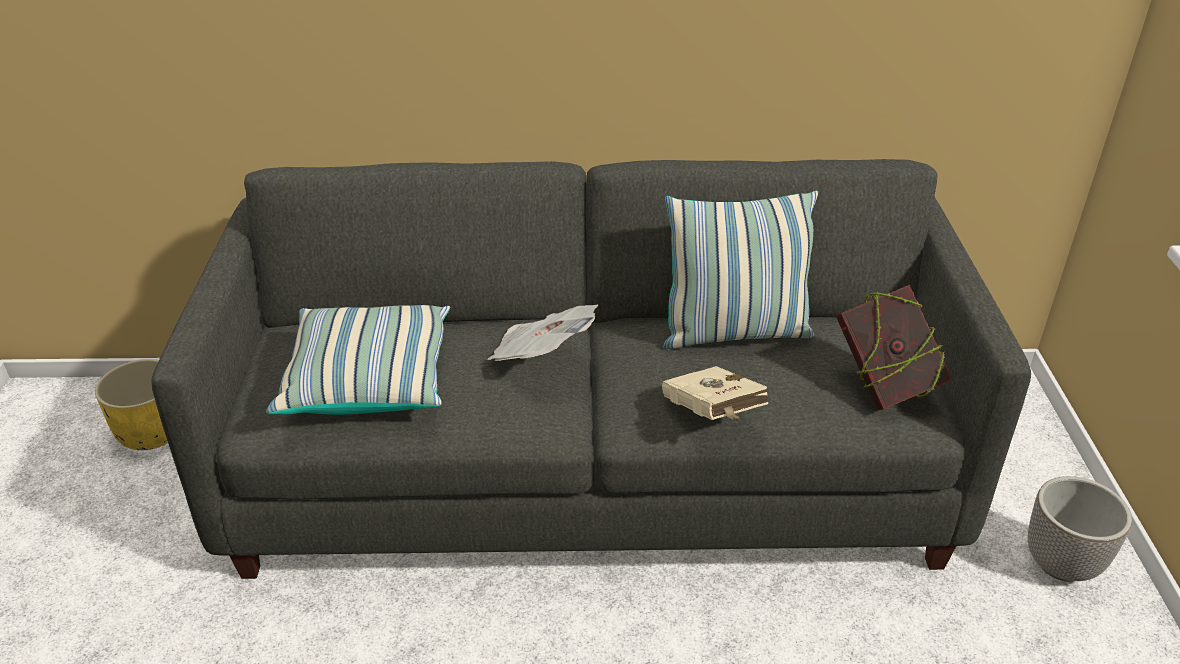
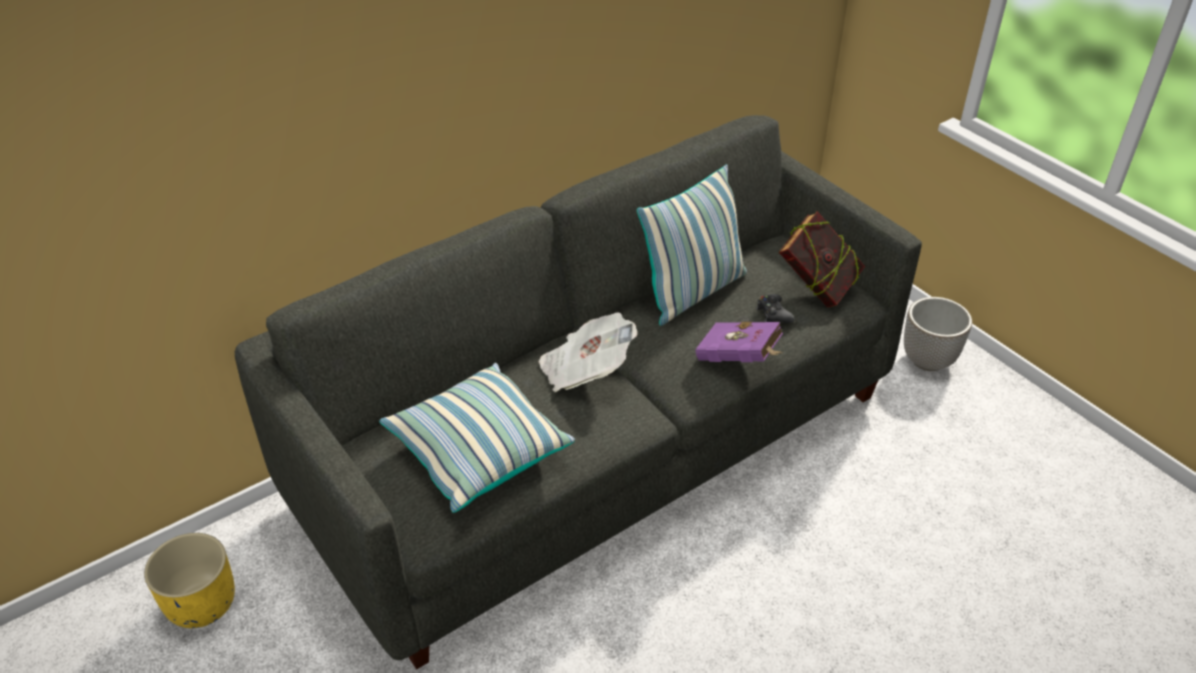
camera: 35 degrees left, 5 degrees up
beige book [662,366,768,420] -> purple book [695,322,783,362]
none -> black game controller [756,294,795,323]

